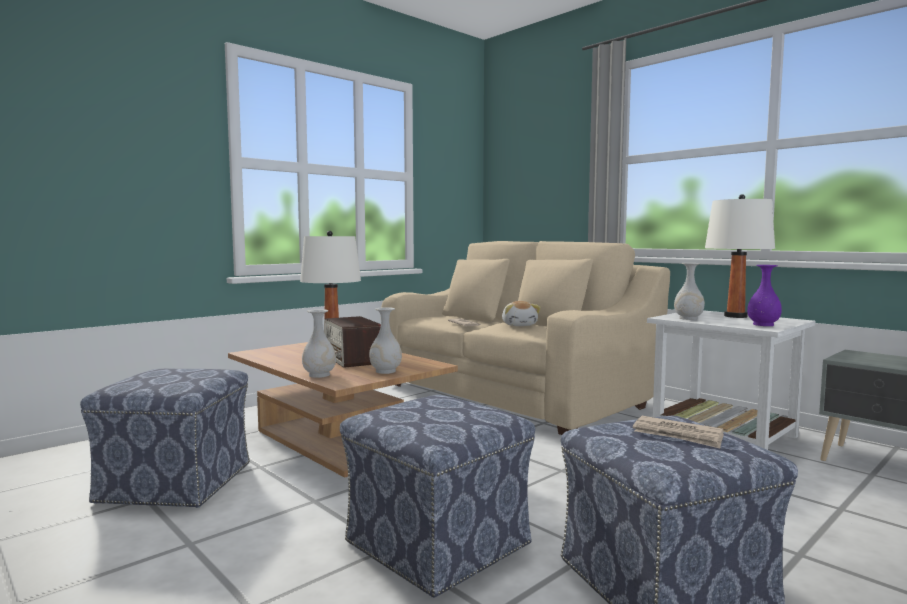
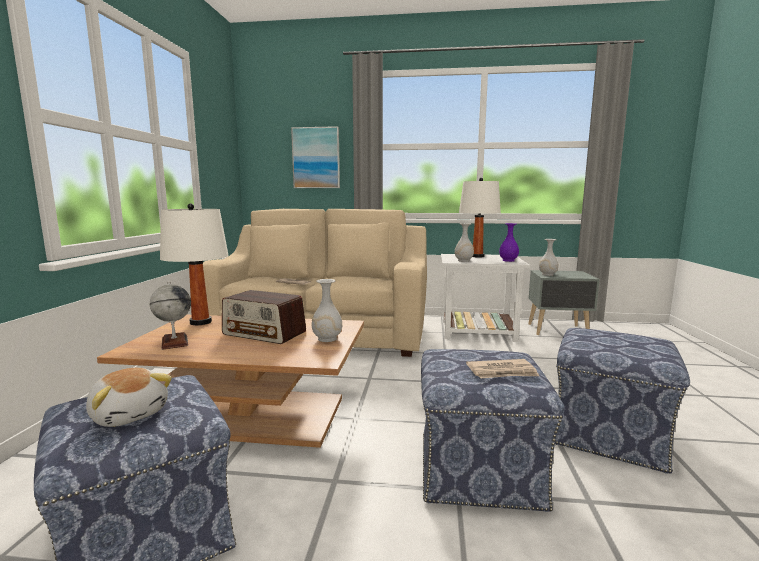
camera: 40 degrees left, 5 degrees up
white vase [302,309,336,378] -> white vase moved to [539,239,558,276]
plush toy [502,301,541,326] -> plush toy moved to [86,368,172,427]
newspaper [633,416,724,449] -> newspaper moved to [466,359,539,378]
none -> globe [150,281,191,350]
none -> picture [291,126,340,188]

